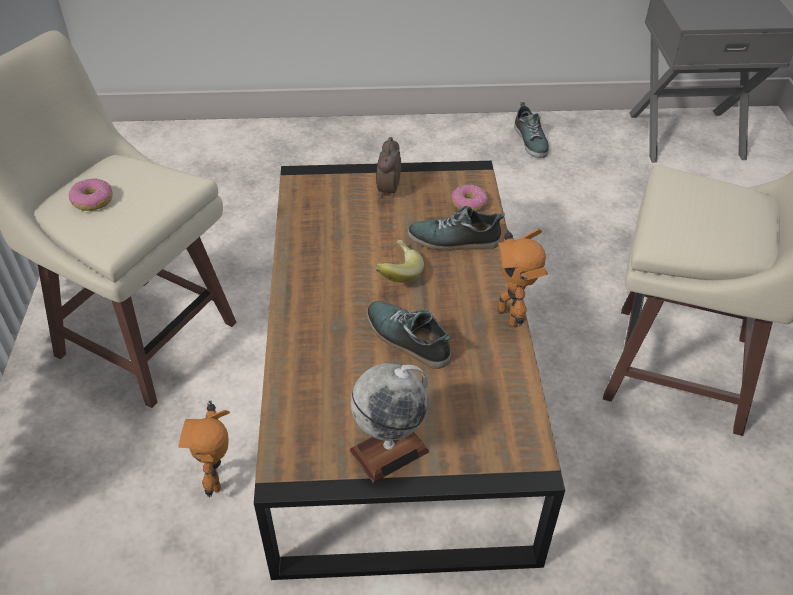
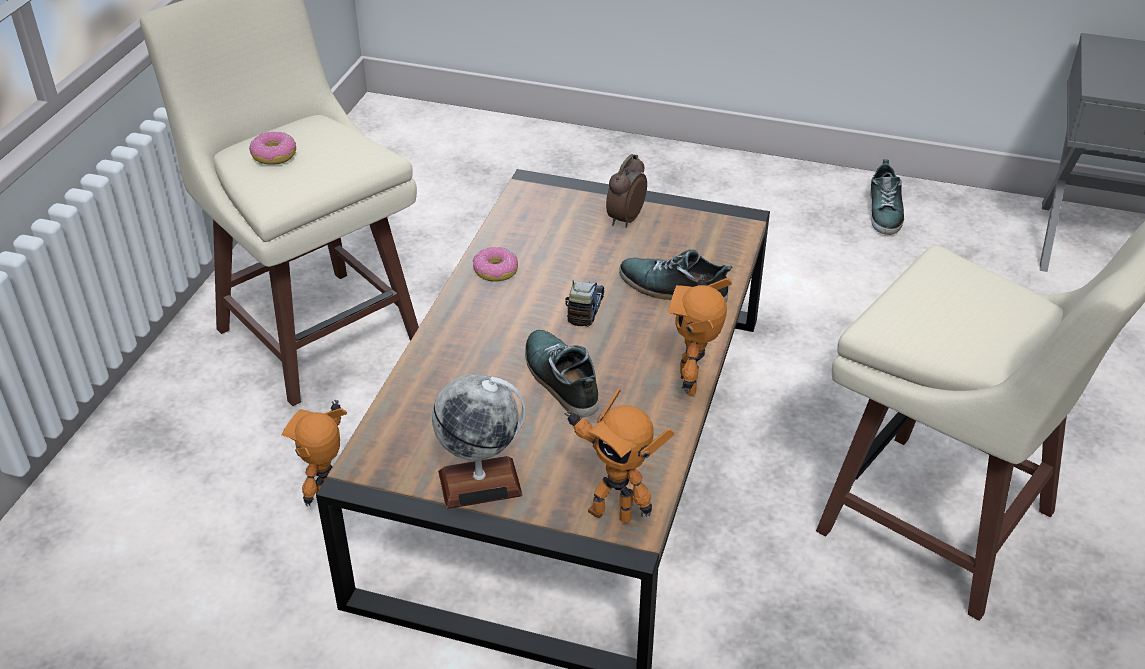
camera: 20 degrees right, 5 degrees down
banana [375,240,424,283] -> toy truck [565,279,604,327]
donut [452,184,488,211] -> donut moved to [473,247,518,281]
none -> toy robot [564,389,674,523]

